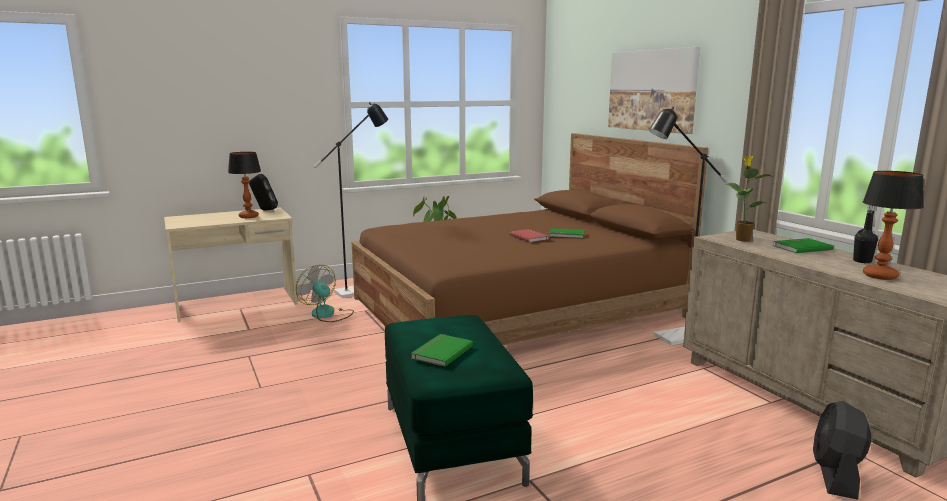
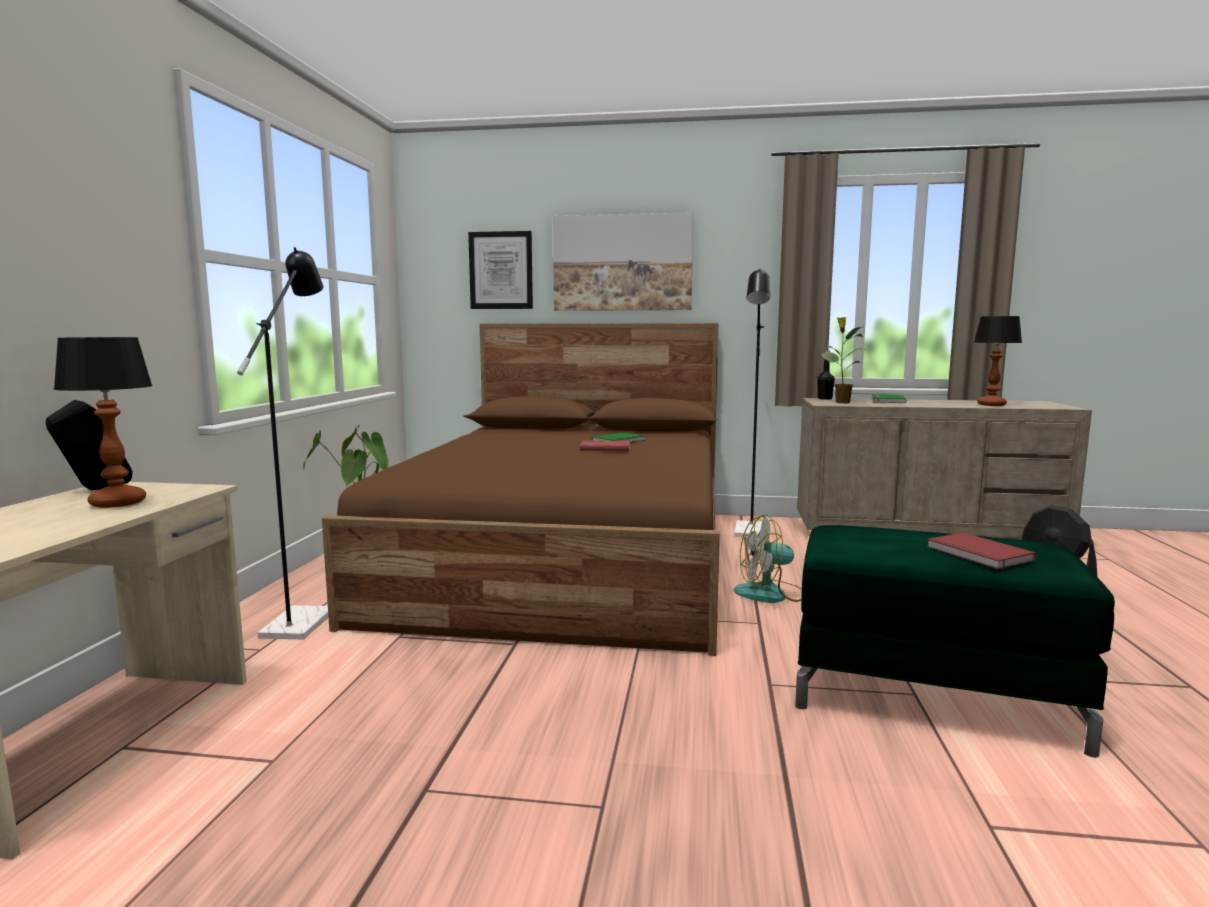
camera: 55 degrees left, 5 degrees down
fan [296,265,354,322] -> fan moved to [734,515,801,603]
green book [411,334,473,367] -> red book [927,532,1036,569]
black bottle [853,205,878,263] -> black bottle moved to [817,350,835,400]
none -> picture [468,231,533,309]

